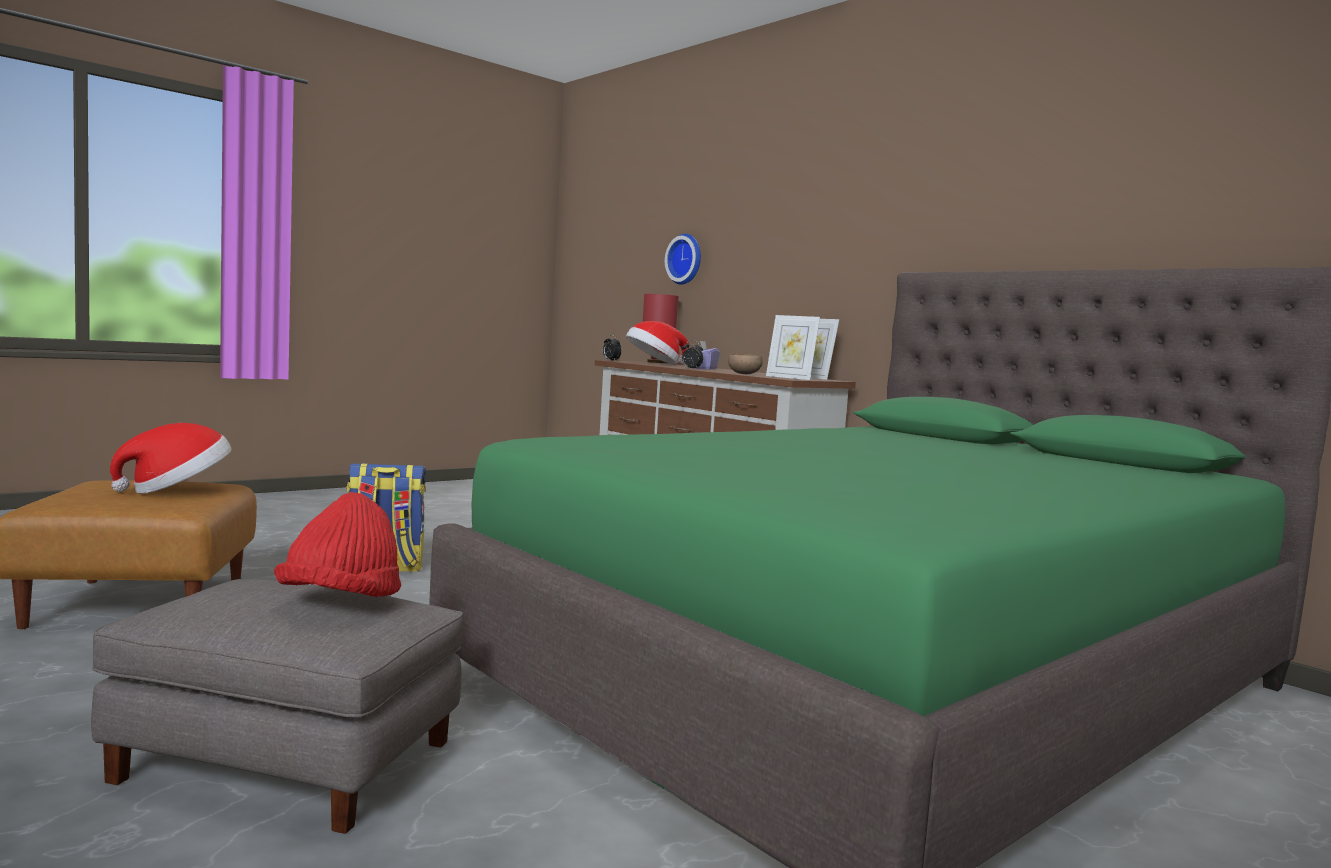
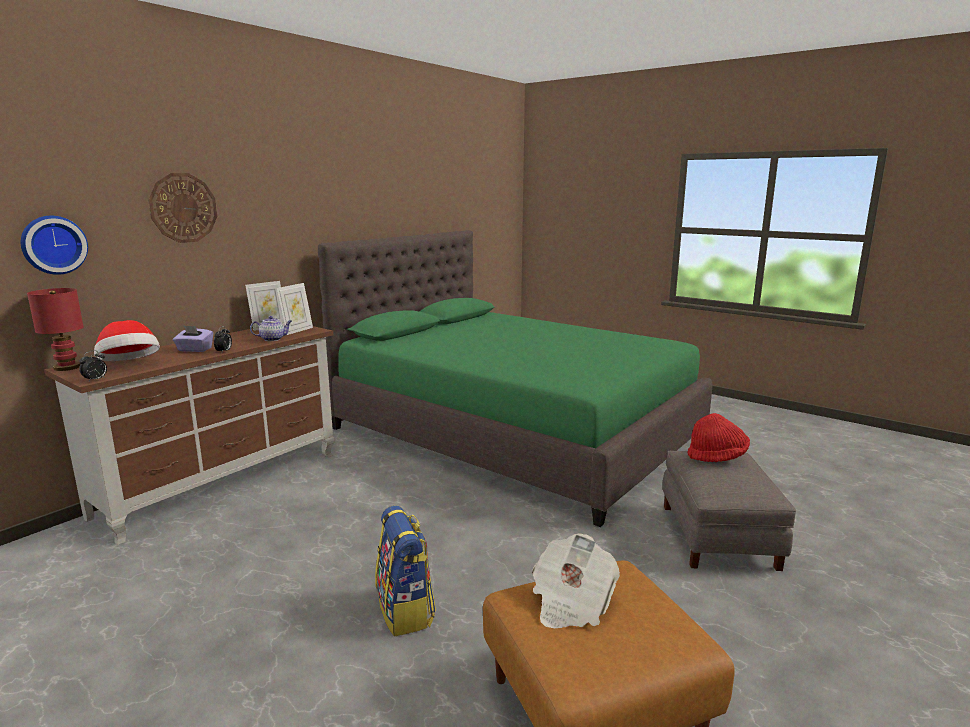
camera: 100 degrees left, 10 degrees up
hat [110,423,232,494] -> newspaper [532,534,620,628]
brown bowl [728,353,762,374] -> teapot [250,316,292,341]
none -> wall clock [148,173,217,243]

